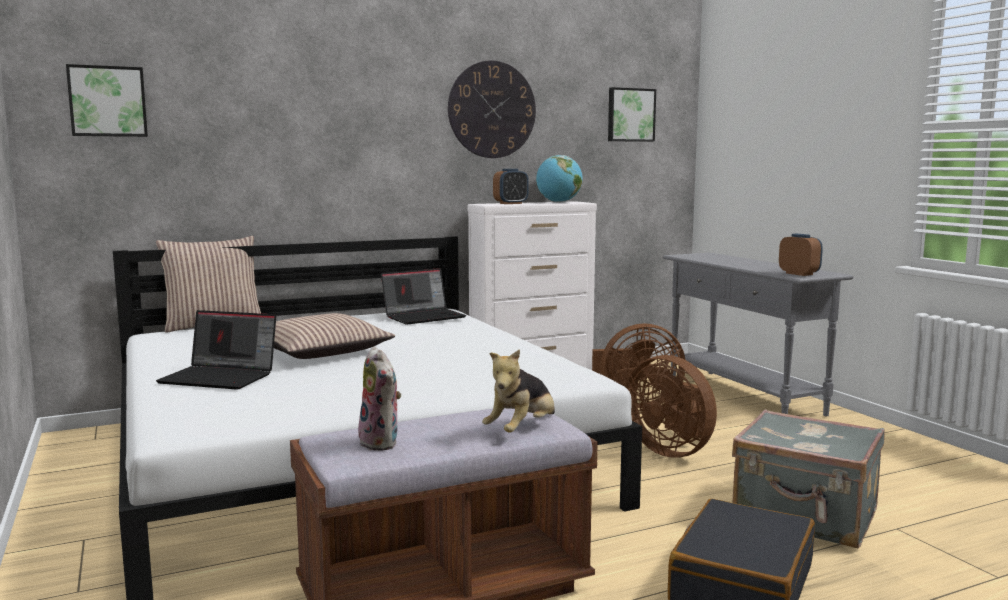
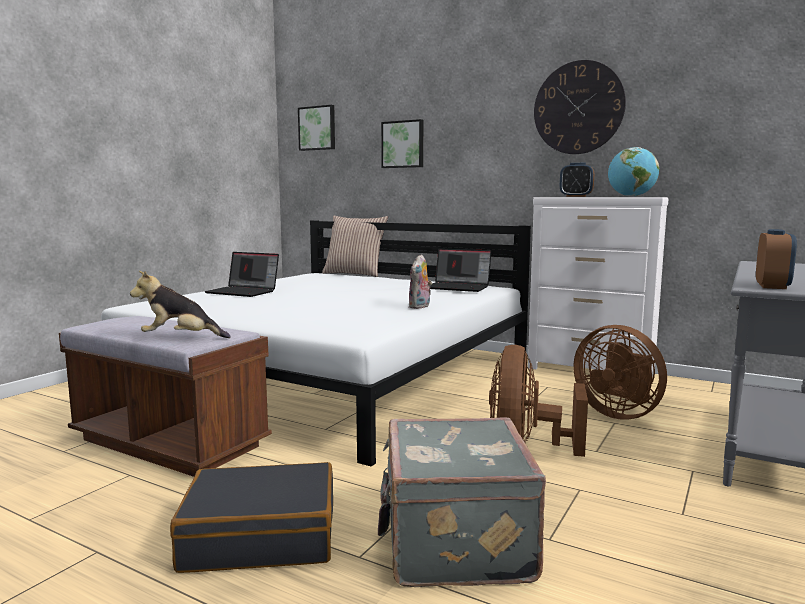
camera: 55 degrees right, 0 degrees up
laptop [156,310,276,390] -> laptop turned 45 degrees counterclockwise [204,252,279,297]
pillow [274,313,395,359] -> none
plush toy [358,346,401,451] -> plush toy moved to [409,254,432,309]
picture [608,87,656,142] -> picture moved to [381,119,423,168]

